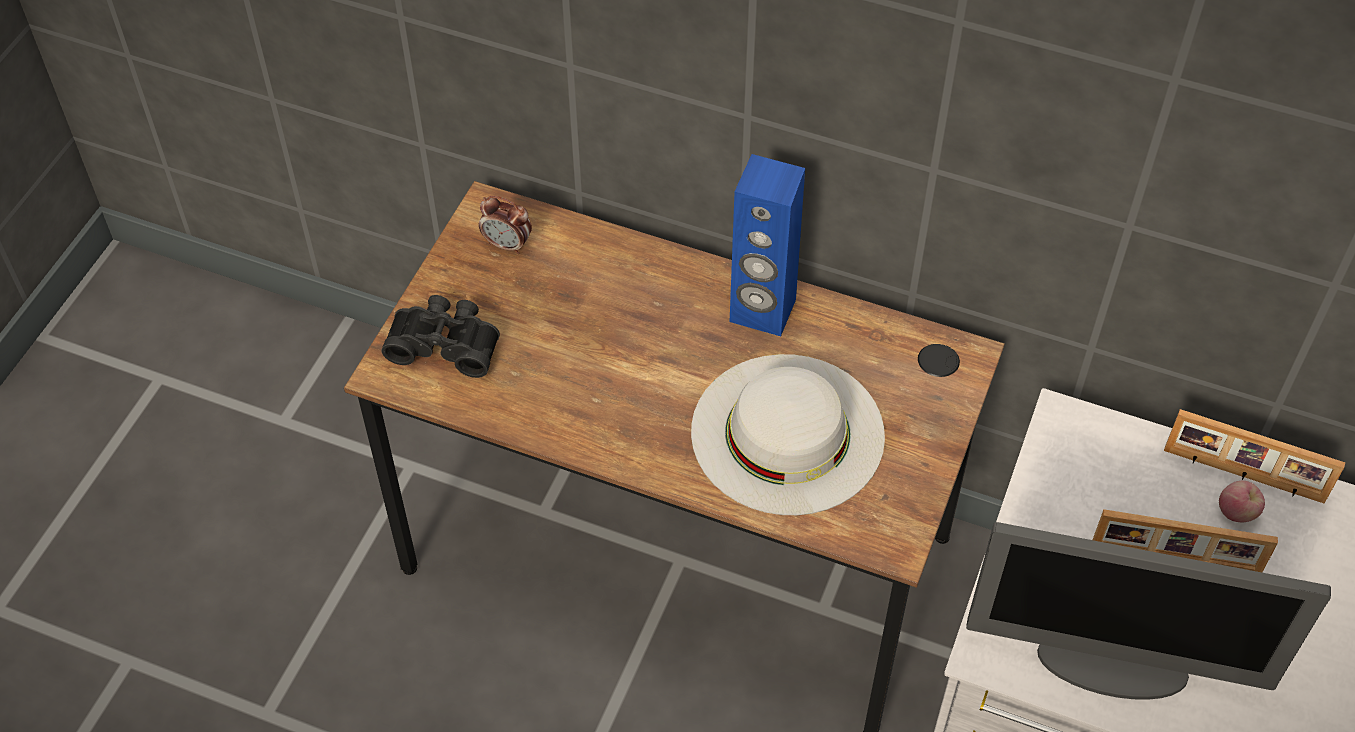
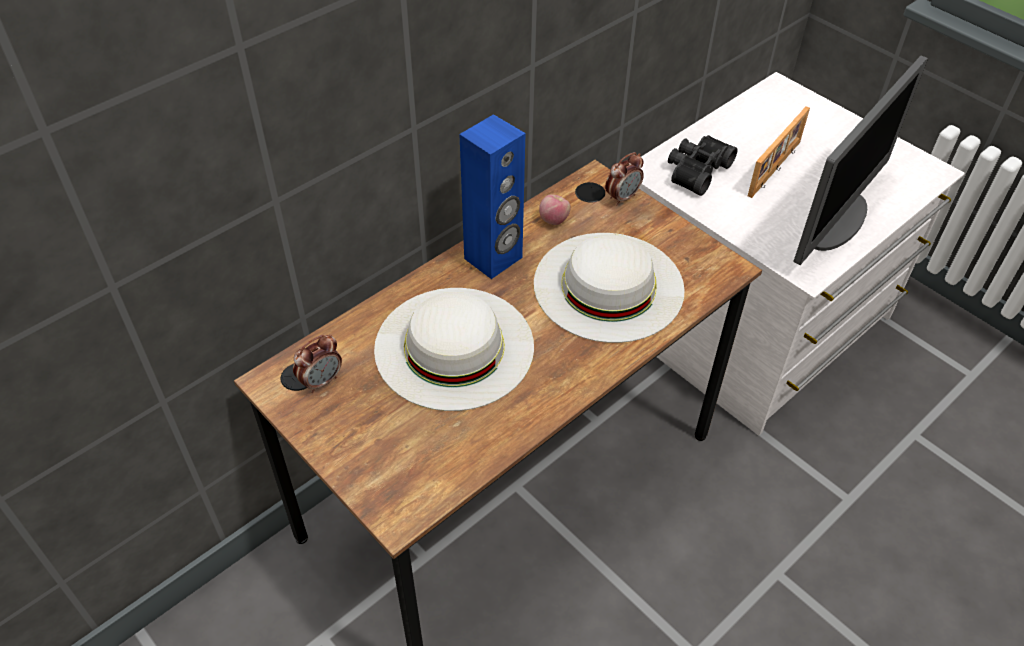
camera: 65 degrees left, 5 degrees down
black binoculars [382,295,500,378] -> black binoculars moved to [668,135,738,196]
picture frame [1164,409,1345,503] -> none
apple [1219,481,1265,522] -> apple moved to [539,194,571,225]
none -> white hat [374,288,534,411]
none -> alarm clock [605,152,644,206]

